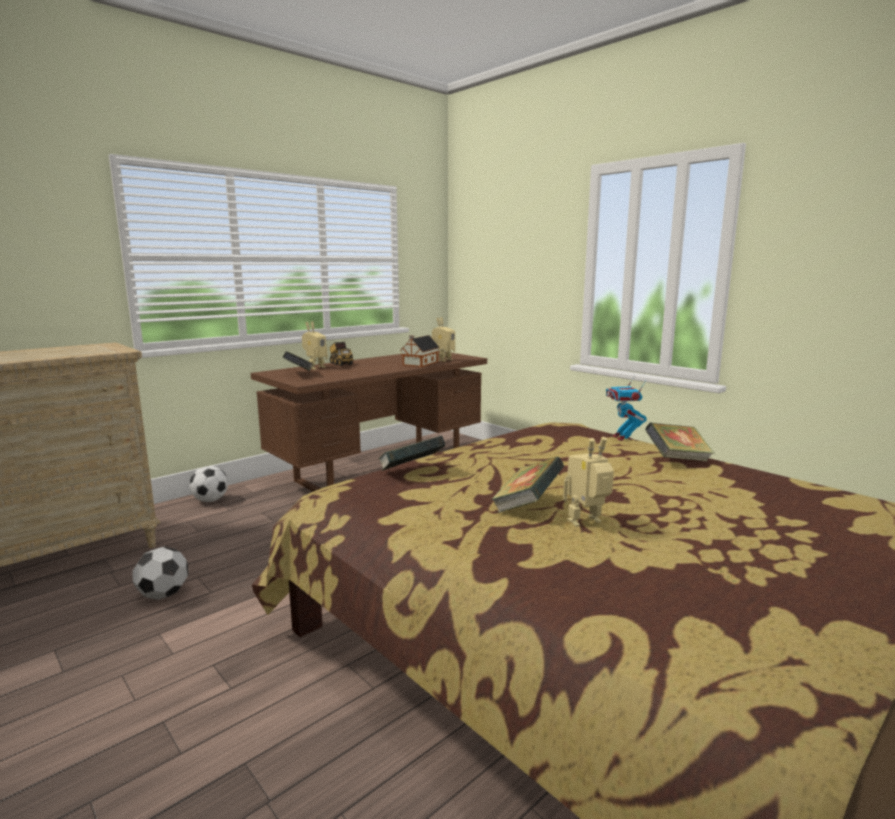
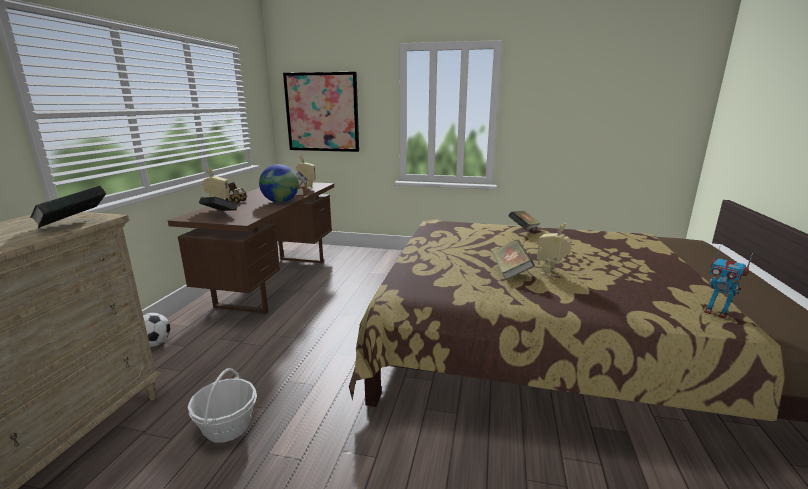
camera: 35 degrees left, 5 degrees up
football [132,546,188,600] -> basket [187,368,257,443]
book [378,435,445,471] -> book moved to [30,185,106,228]
toy robot [606,375,647,441] -> toy robot moved to [704,247,753,319]
none -> globe [259,164,299,203]
none -> picture [283,72,359,152]

